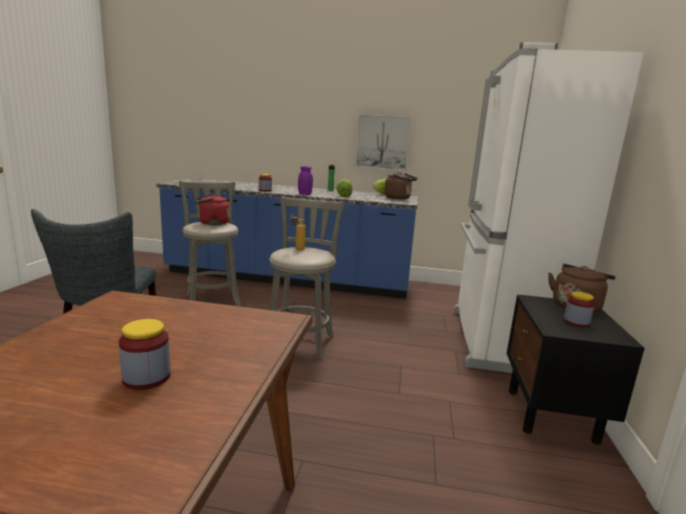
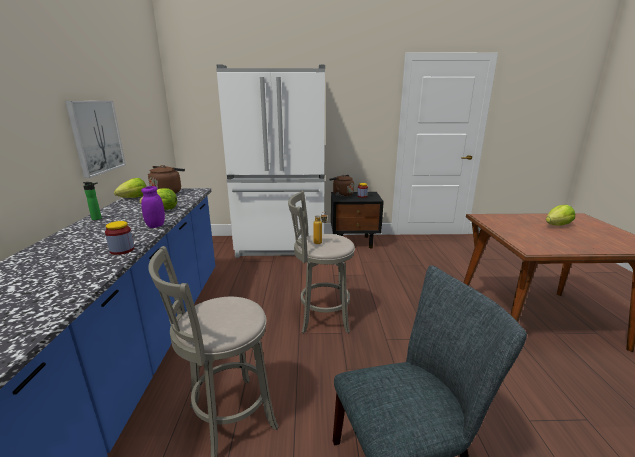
camera: 100 degrees left, 5 degrees up
jar [119,319,171,390] -> lettuce [546,205,575,226]
red kettle [195,194,230,225] -> none

